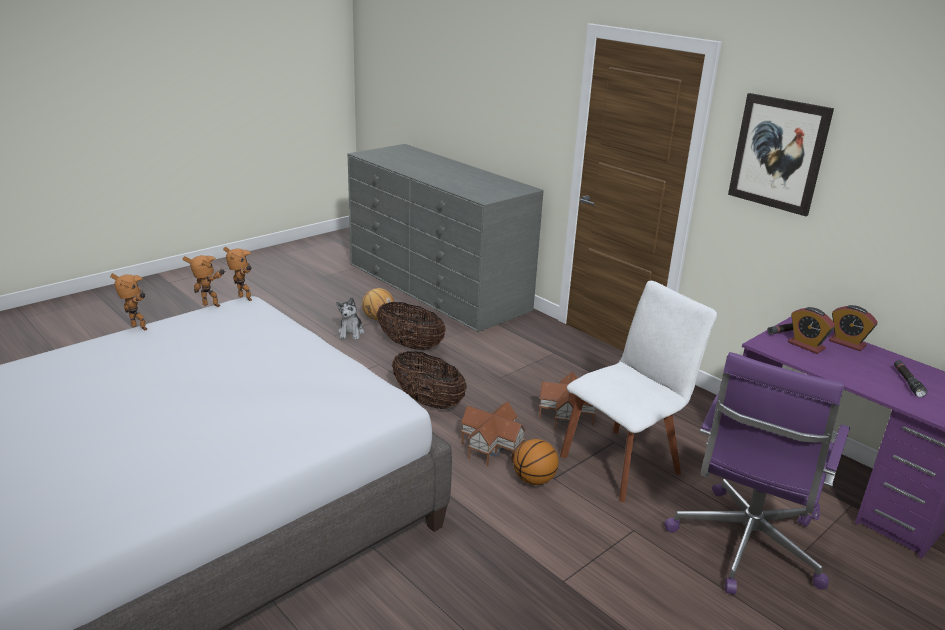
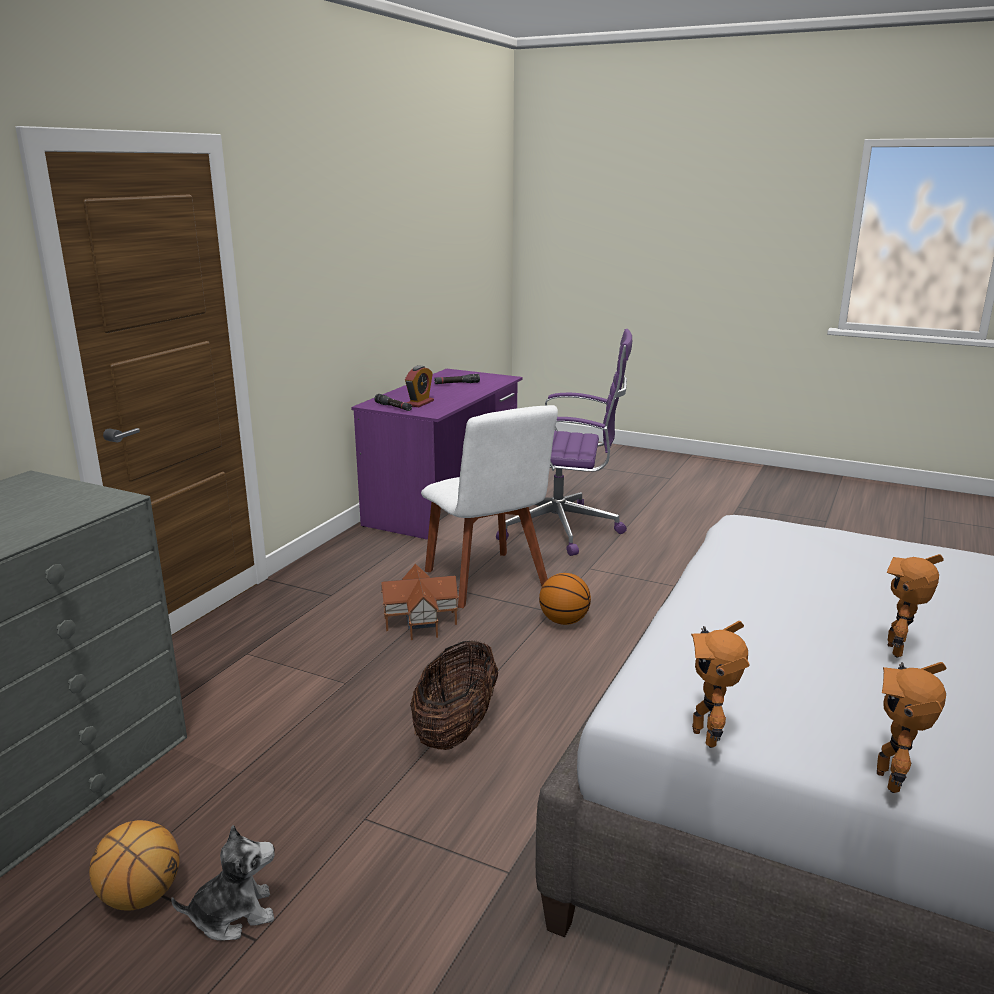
camera: 110 degrees left, 5 degrees down
toy robot [223,247,252,301] -> toy robot moved to [886,554,944,658]
basket [377,302,446,350] -> none
toy house [461,401,526,466] -> none
white chair [560,281,717,502] -> white chair turned 150 degrees counterclockwise [421,405,558,608]
picture [728,93,834,216] -> none
alarm clock [829,305,877,351] -> none

